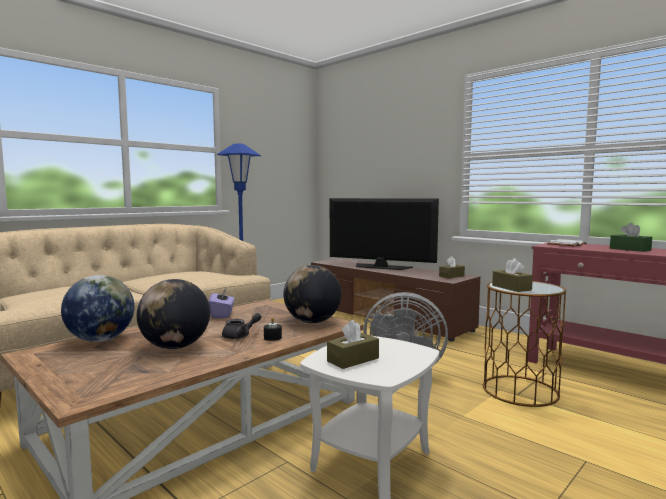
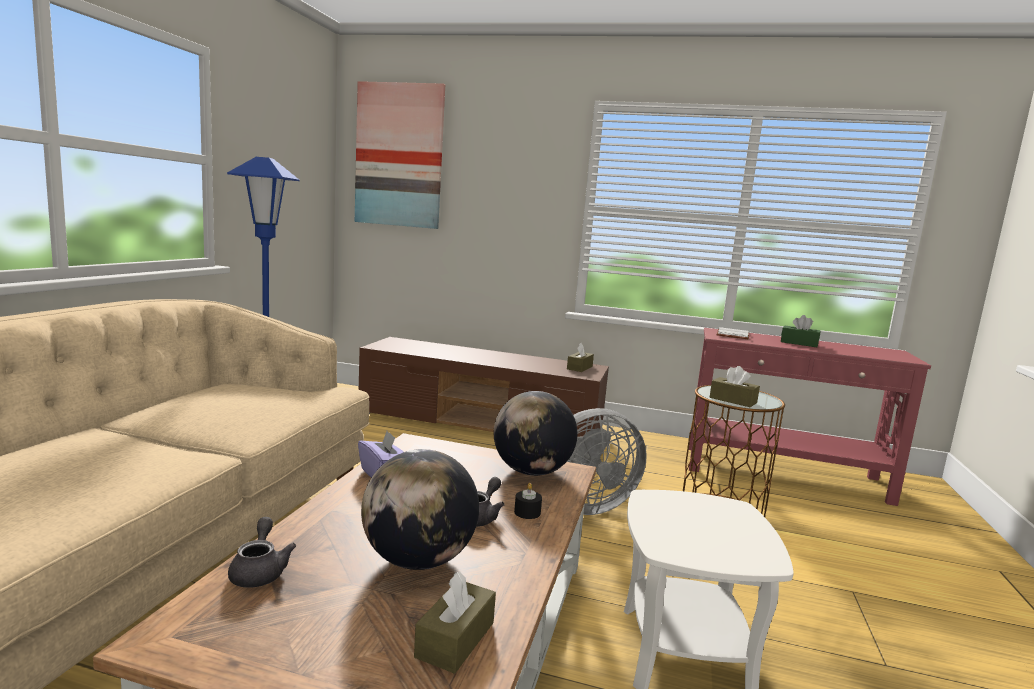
camera: 30 degrees left, 5 degrees up
globe [61,275,135,342] -> grey teapot [228,517,296,588]
brown tissue box [327,320,379,369] -> brown tissue box moved to [414,572,496,674]
television [330,198,439,270] -> none
none -> picture [355,81,445,229]

